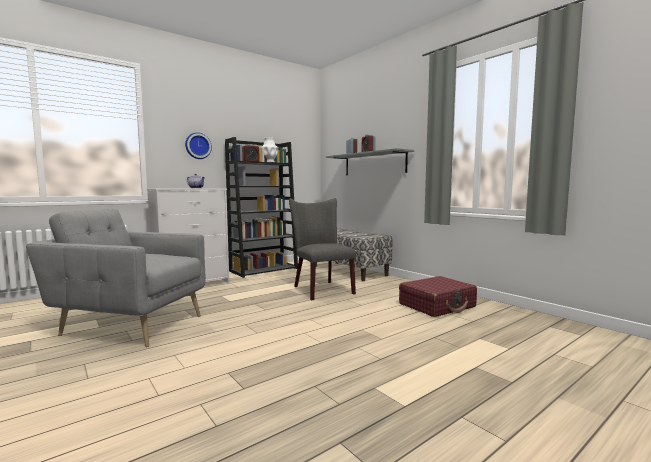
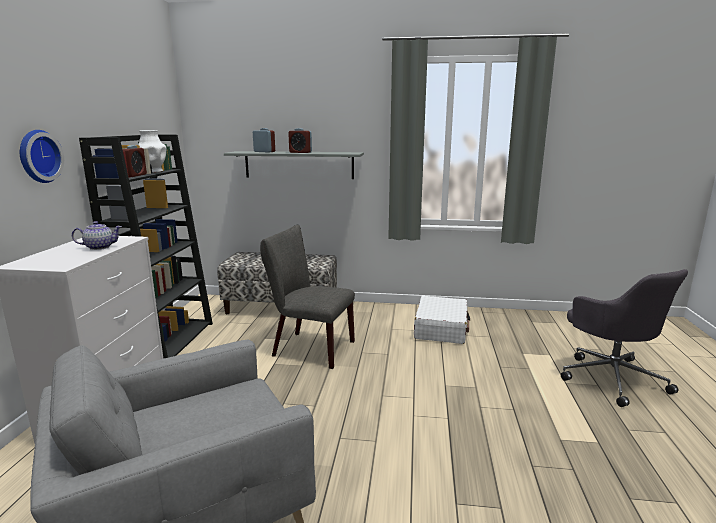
camera: 45 degrees left, 10 degrees up
red suitcase [399,276,477,317] -> white suitcase [414,296,470,344]
none -> grey office chair [561,269,688,407]

